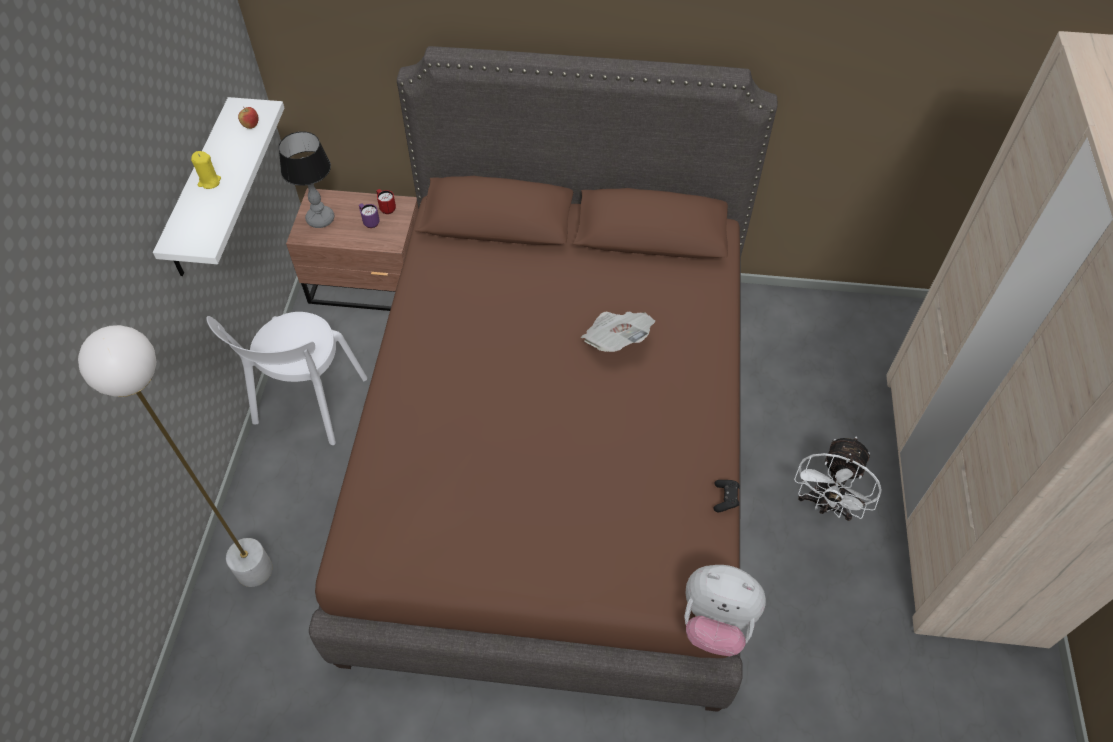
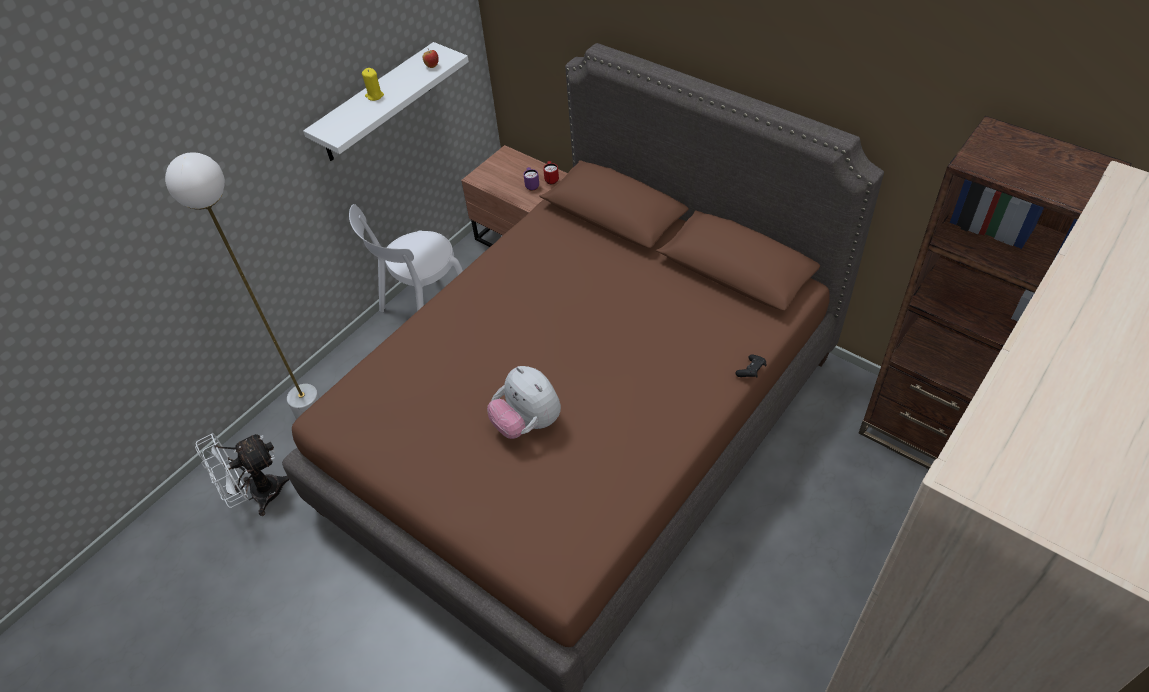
camera: 35 degrees right, 5 degrees down
table lamp [278,131,335,228] -> none
newspaper [581,311,655,352] -> none
plush toy [684,565,766,656] -> plush toy moved to [487,366,561,439]
black game controller [714,480,740,512] -> black game controller moved to [736,354,766,378]
white fan [794,436,882,521] -> white fan moved to [195,433,290,516]
none -> brown bookcase [859,116,1132,469]

